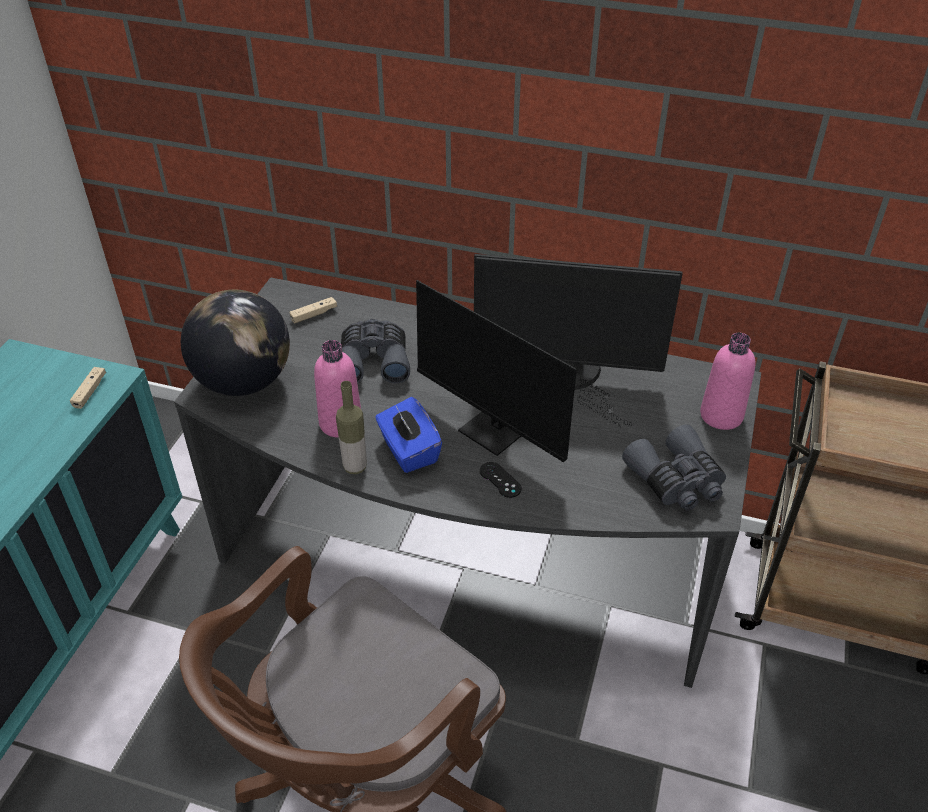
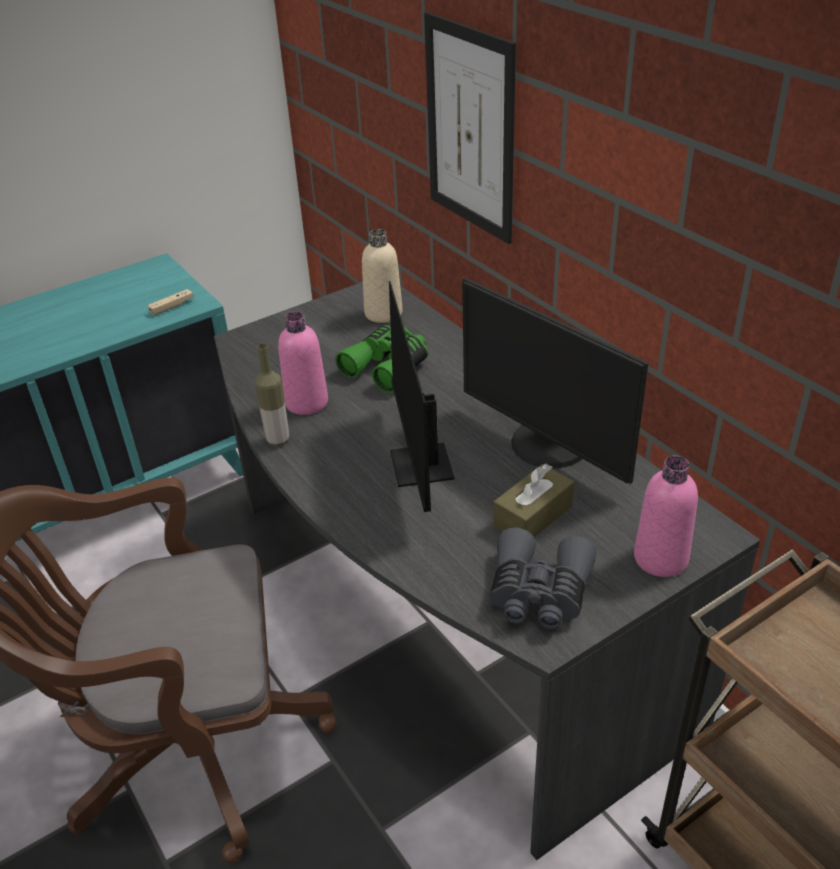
camera: 40 degrees right, 5 degrees down
globe [181,290,290,396] -> none
beige game controller [289,297,337,323] -> beige bottle [362,229,402,323]
grey binoculars [341,319,410,384] -> green binoculars [335,325,428,393]
blue tissue box [375,397,442,473] -> none
black game controller [480,462,522,498] -> none
none -> picture [424,12,516,244]
none -> brown tissue box [493,464,574,537]

